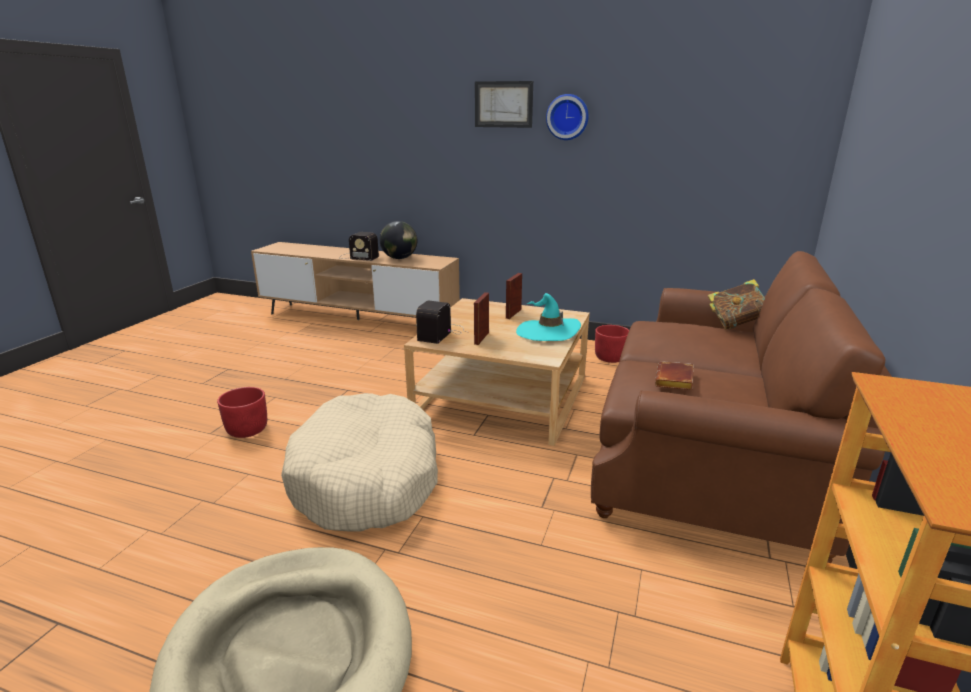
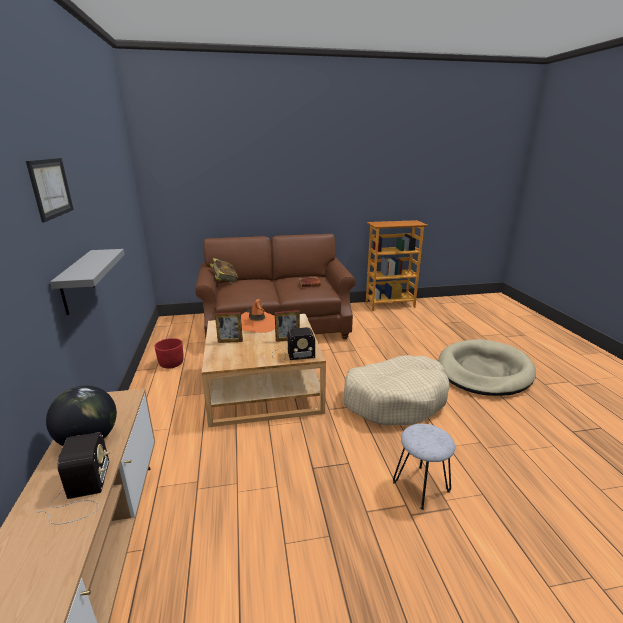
camera: 120 degrees left, 0 degrees up
red planter [217,387,267,438] -> grey stool [393,424,455,510]
turquoise hat [516,293,581,341] -> orange hat [241,299,275,333]
wall clock [546,94,588,140] -> none
none -> grey shelf [50,249,125,315]

